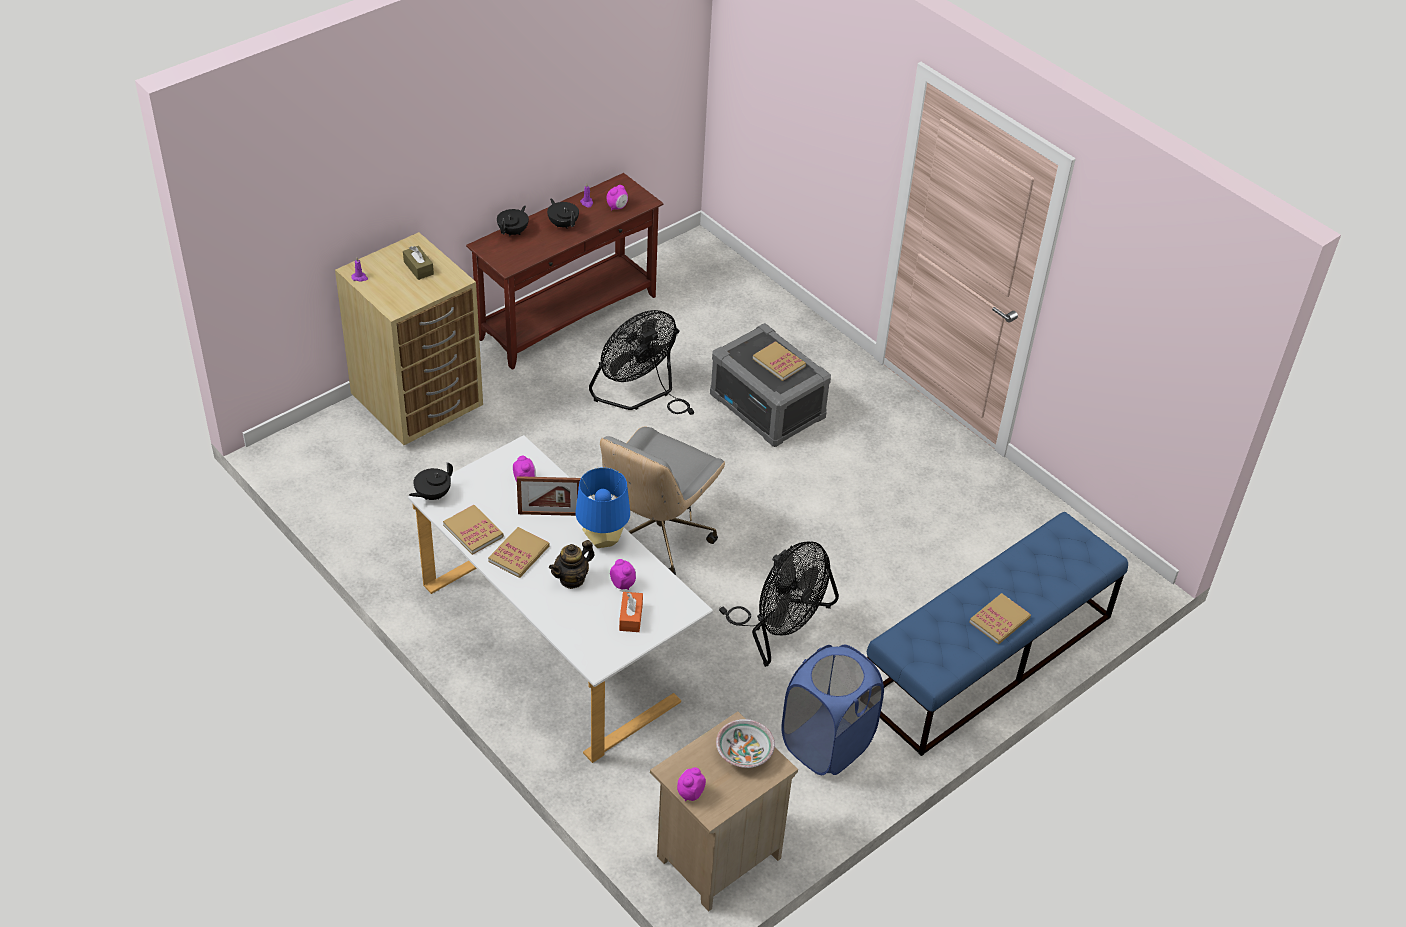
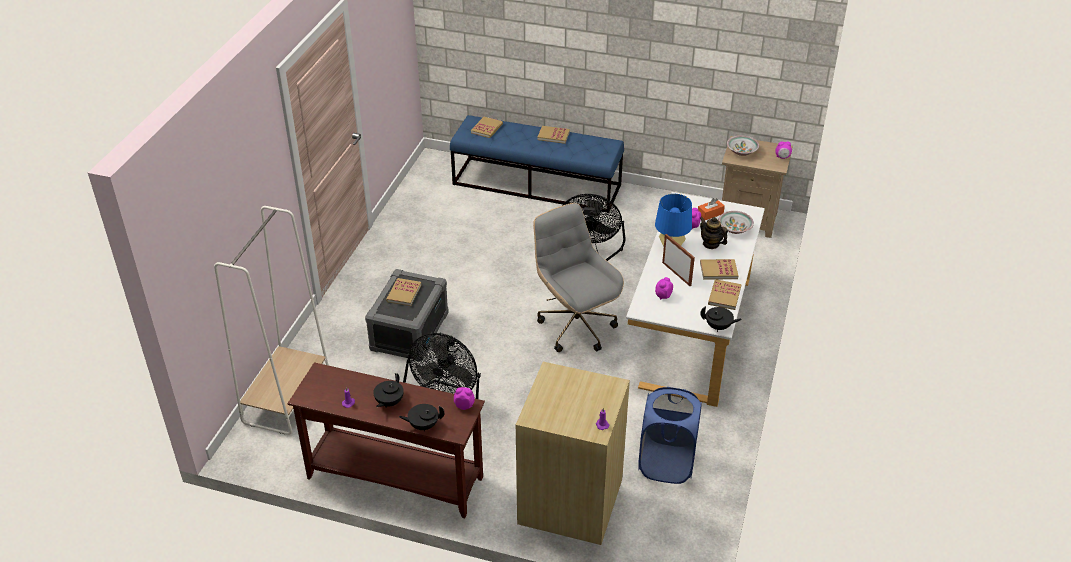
camera: 120 degrees left, 5 degrees down
brown tissue box [403,246,434,280] -> none
teapot [549,540,595,589] -> teapot turned 150 degrees counterclockwise [700,217,728,249]
grey office chair [600,426,725,575] -> grey office chair turned 120 degrees counterclockwise [533,203,624,352]
alarm clock [607,185,628,210] -> alarm clock moved to [454,387,475,410]
blue laundry basket [782,645,884,775] -> blue laundry basket moved to [638,387,702,484]
none -> clothes rack [214,206,329,435]
none -> book [471,117,503,138]
none -> bowl [718,211,754,234]

